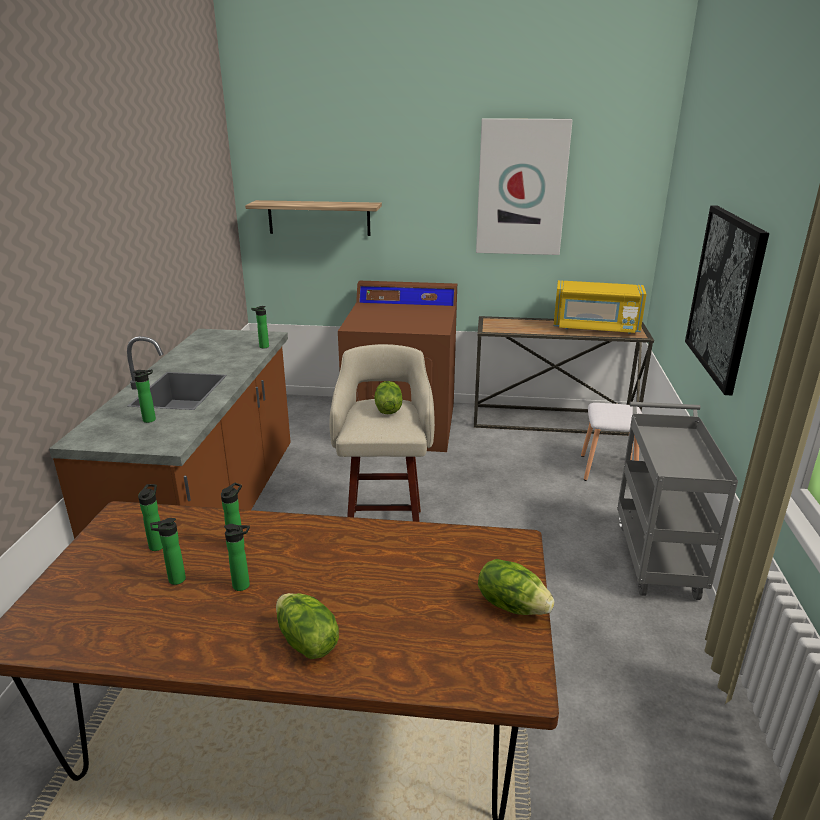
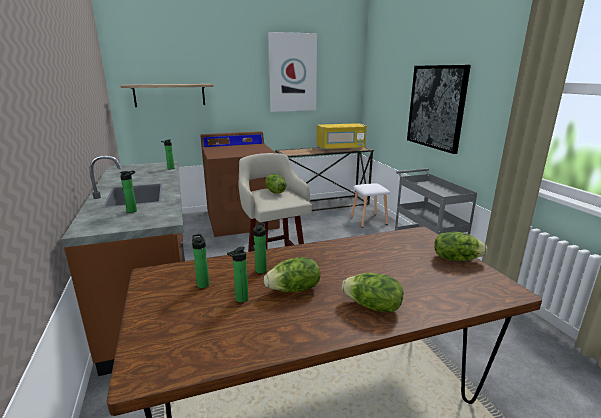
camera: 25 degrees left, 5 degrees down
bottle [224,524,250,591] -> lettuce [264,257,320,292]

